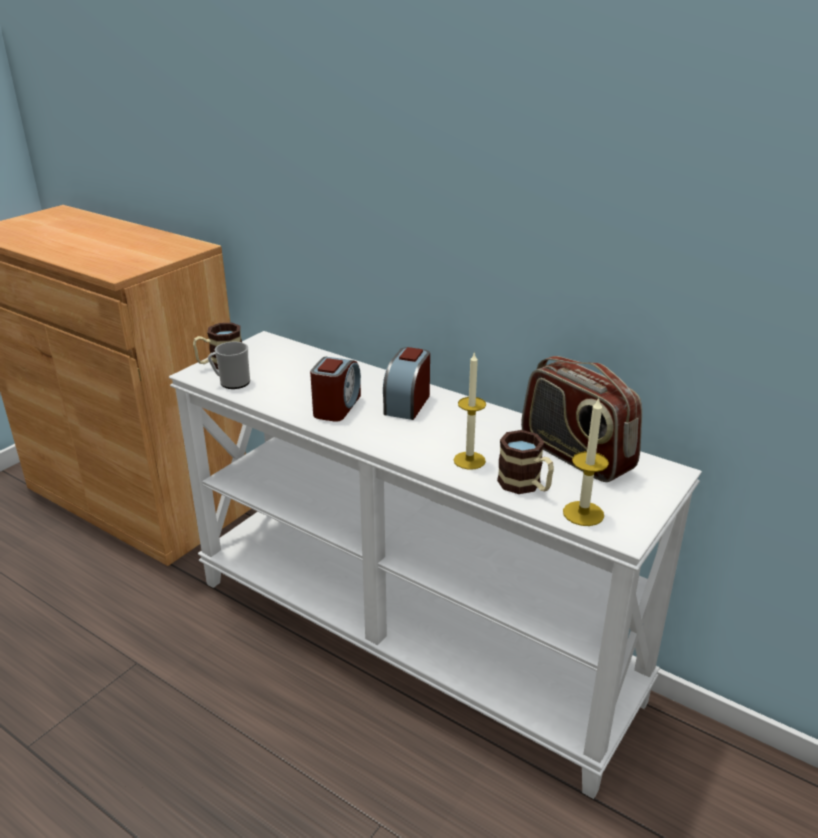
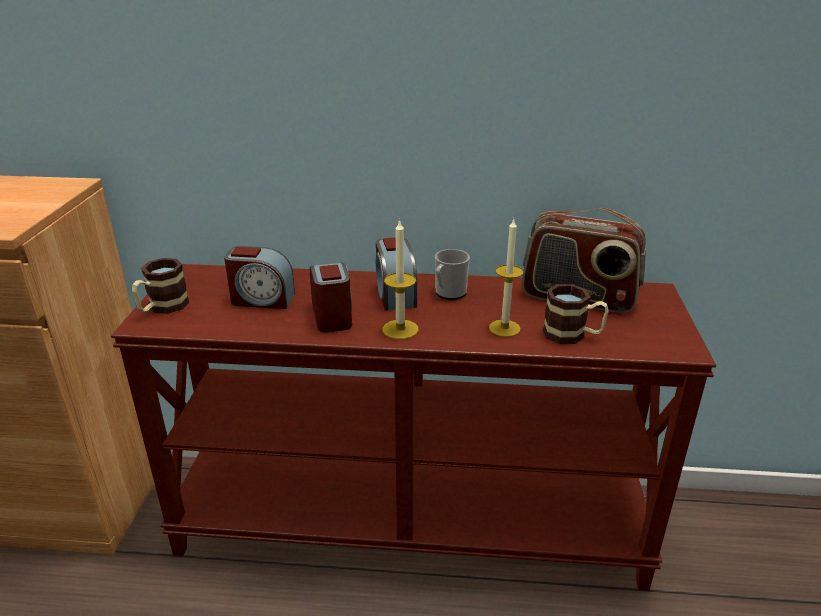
camera: 30 degrees left, 0 degrees up
white console table [169,331,702,799] -> brown console table [111,264,716,591]
mug [208,342,250,389] -> mug moved to [435,249,470,300]
candle [563,397,609,526] -> candle moved to [383,219,419,340]
none -> alarm clock [224,246,295,309]

